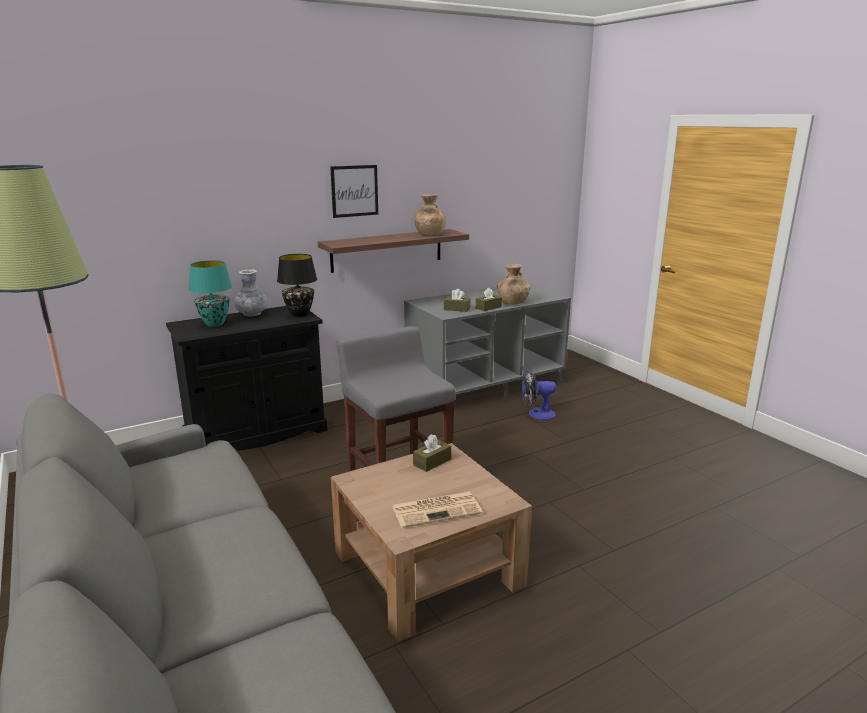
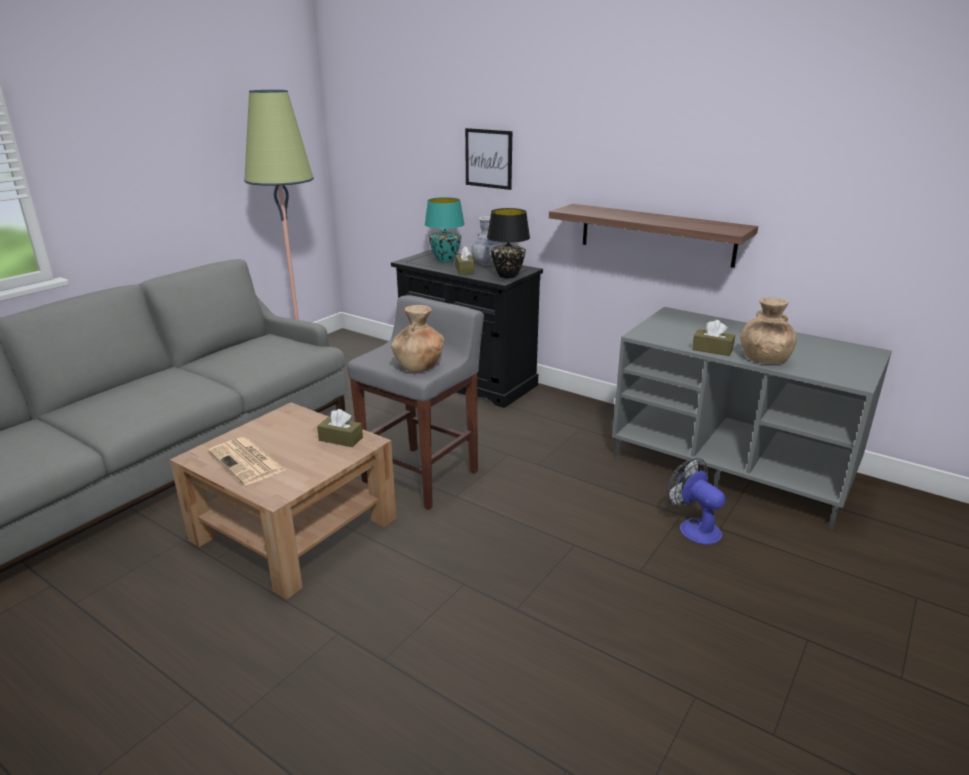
camera: 65 degrees right, 5 degrees up
picture [330,165,378,218] -> picture moved to [465,128,512,190]
brown vase [414,194,446,235] -> brown vase moved to [391,305,444,372]
brown tissue box [444,289,470,312] -> brown tissue box moved to [455,246,474,274]

